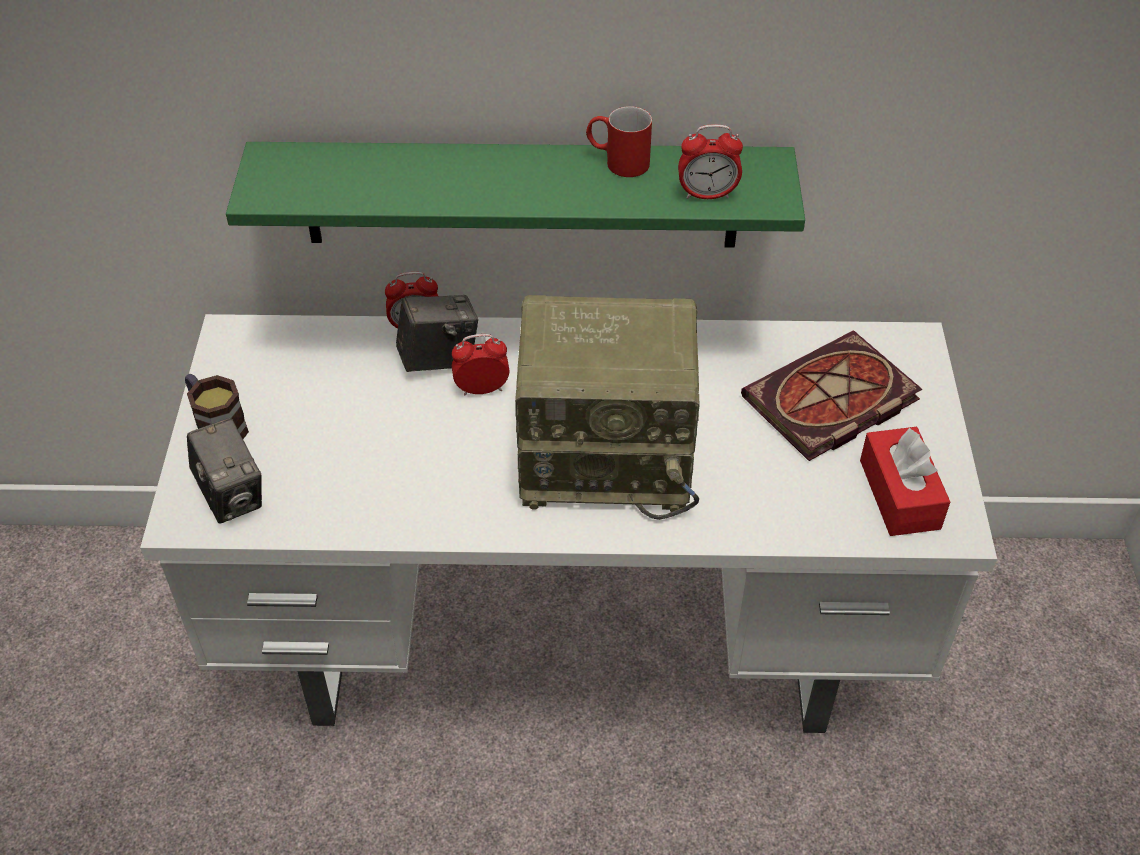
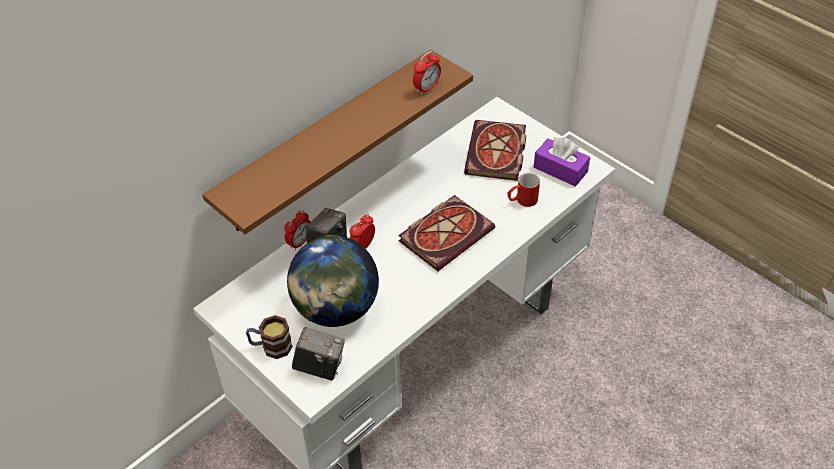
camera: 45 degrees left, 0 degrees up
green shelf [226,142,805,247] -> brown shelf [202,49,473,234]
radio [515,295,700,520] -> book [398,195,495,271]
red mug [586,106,652,177] -> red mug moved to [507,173,540,207]
red tissue box [860,426,950,536] -> purple tissue box [534,138,590,187]
none -> globe [287,235,379,327]

